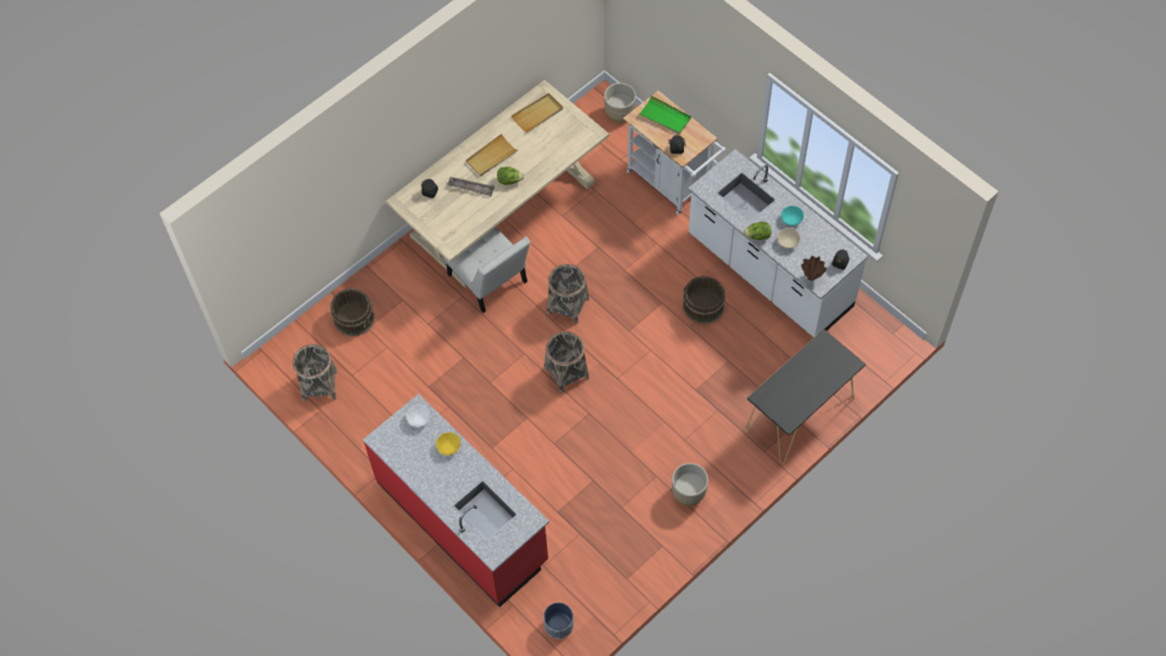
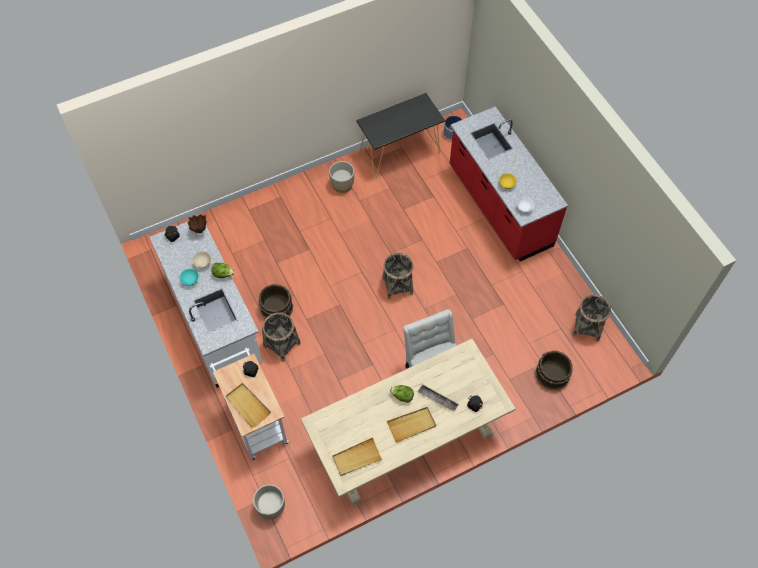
camera: 165 degrees left, 0 degrees up
basket [547,264,589,324] -> basket moved to [262,312,301,362]
green tray [638,96,691,134] -> beige tray [226,383,271,428]
black console table [745,329,866,464] -> black console table moved to [356,93,445,179]

